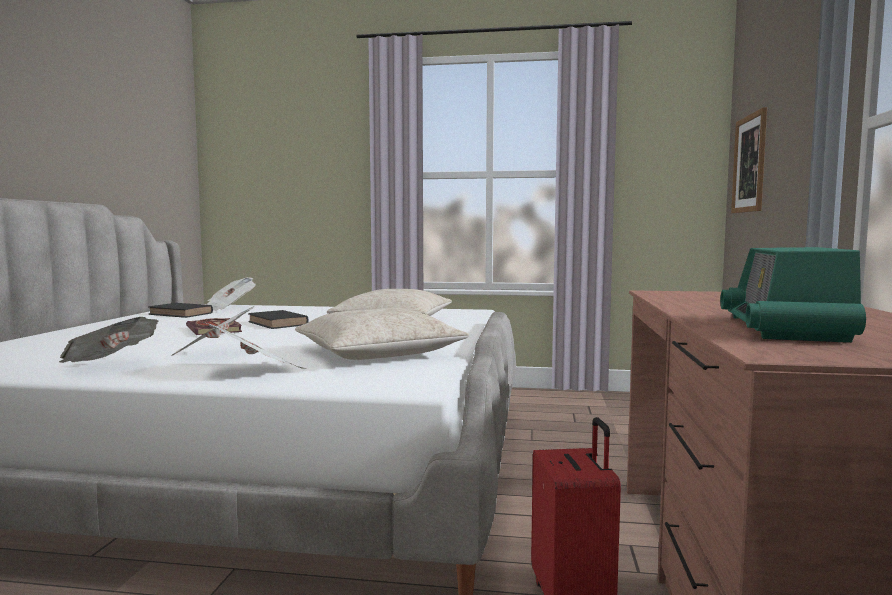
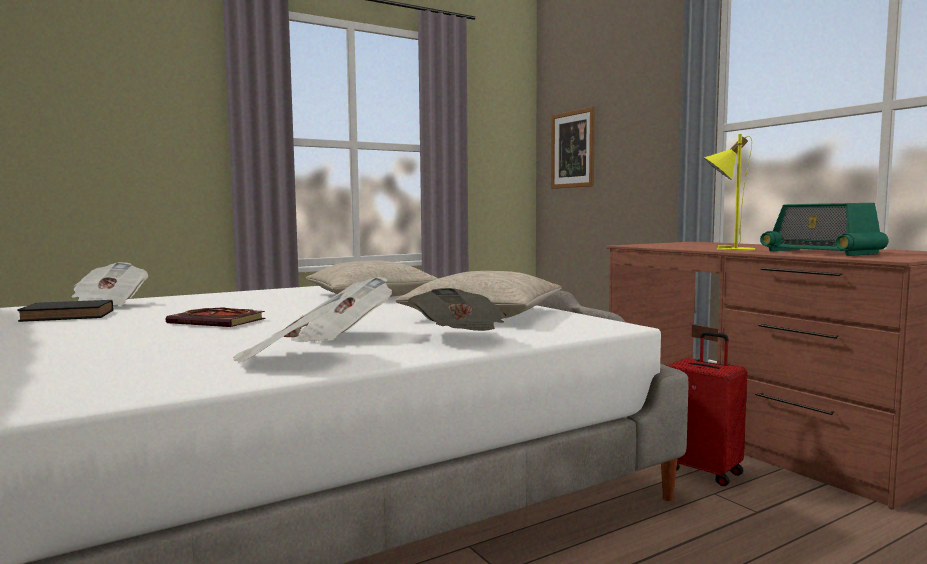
camera: 40 degrees left, 0 degrees up
black book [248,310,309,329] -> none
none -> yellow table lamp [704,134,755,250]

